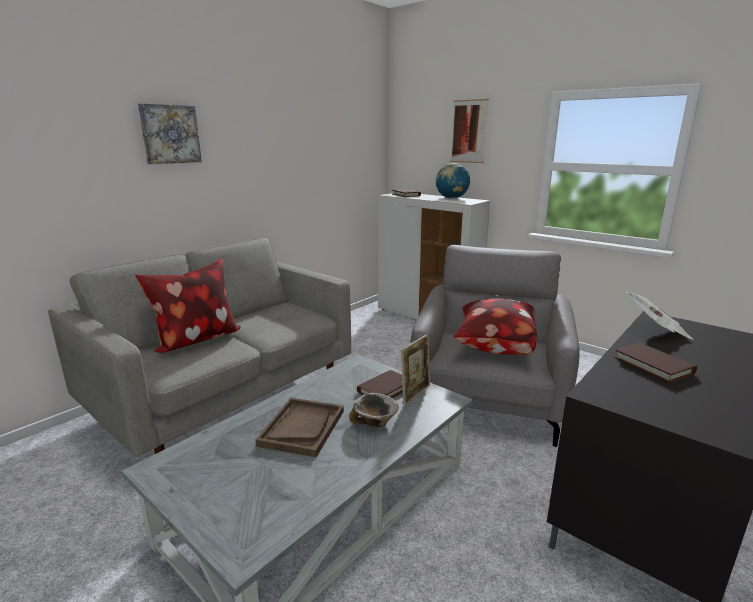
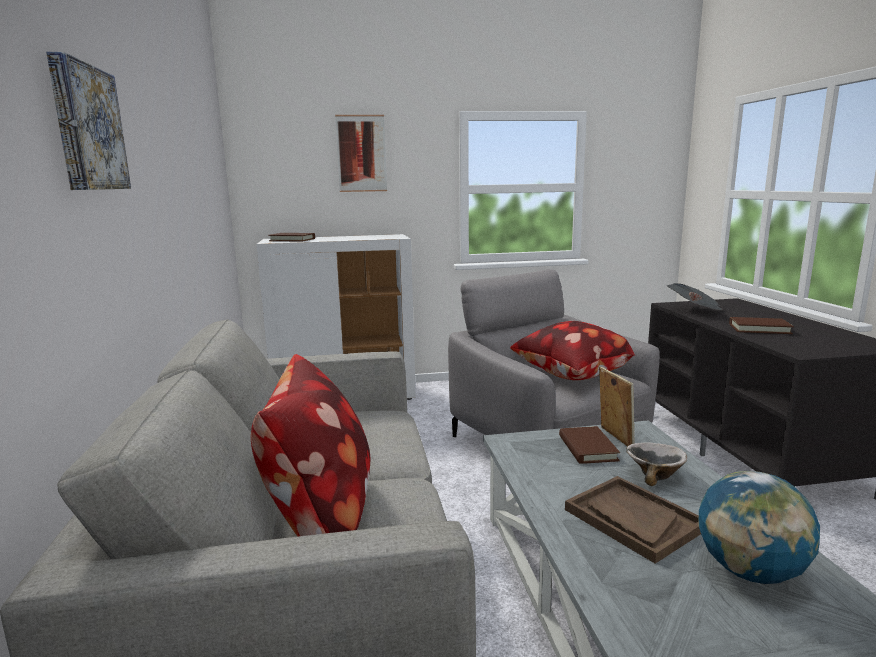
camera: 50 degrees left, 5 degrees down
globe [436,163,470,199] -> globe moved to [698,471,820,584]

